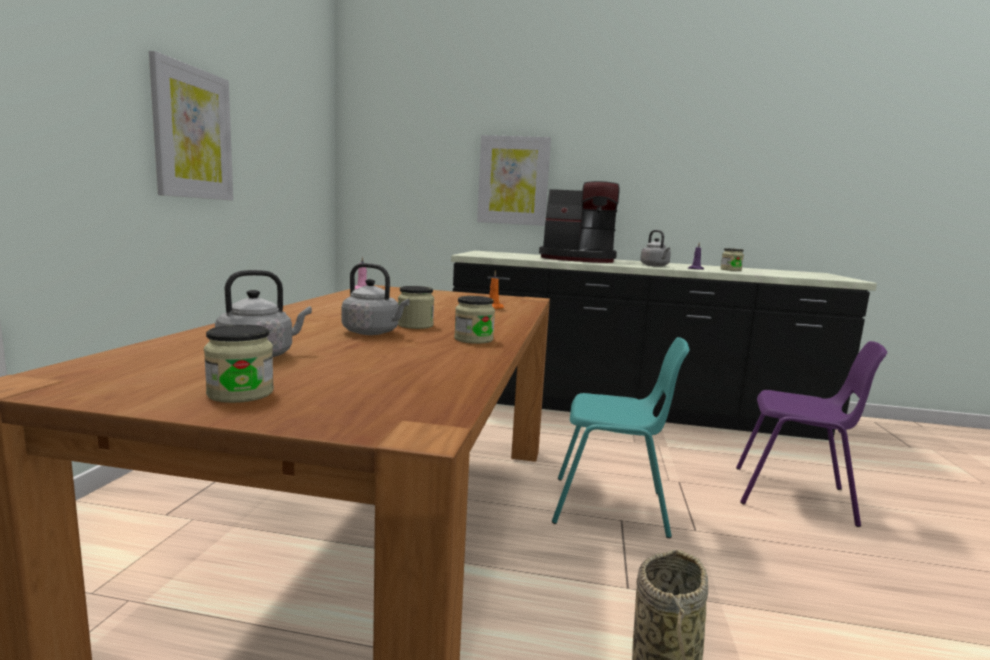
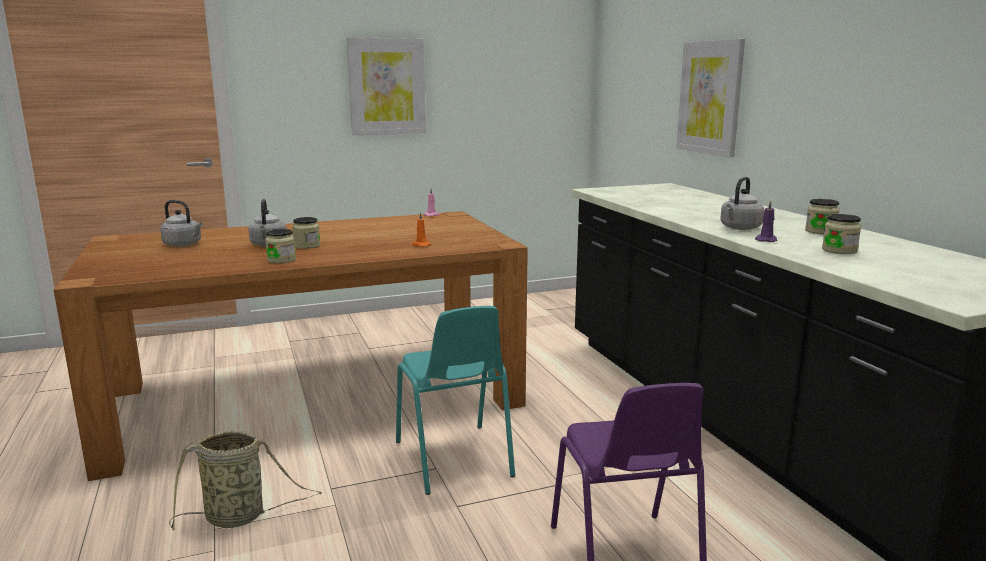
camera: 60 degrees right, 5 degrees up
jar [204,325,274,403] -> jar moved to [805,199,840,234]
coffee machine [539,181,620,263] -> none

